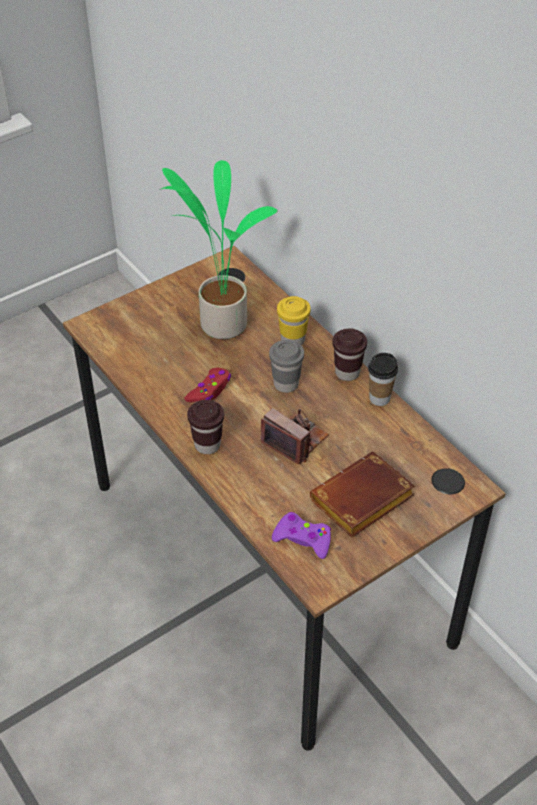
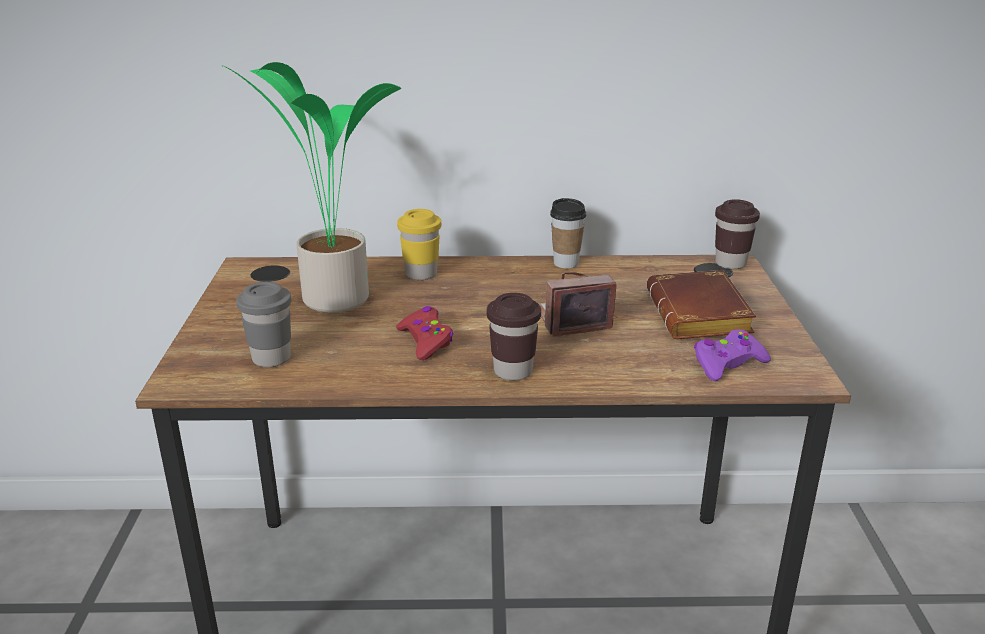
camera: 55 degrees left, 20 degrees down
grey cup [269,340,304,393] -> grey cup moved to [236,282,291,367]
brown cup [332,328,367,381] -> brown cup moved to [715,199,760,269]

